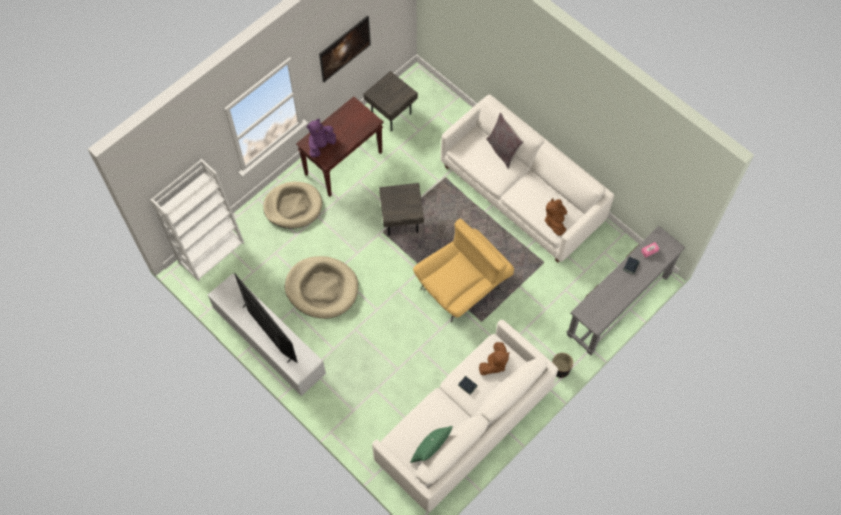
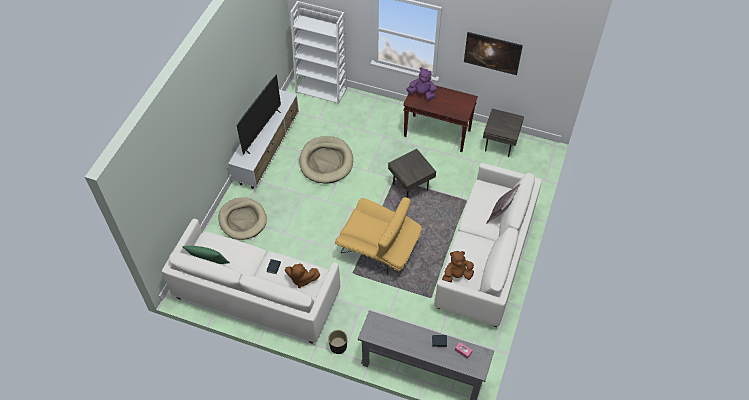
camera: 65 degrees right, 10 degrees down
beige dog bed [263,182,322,229] -> beige dog bed moved to [219,197,267,240]

